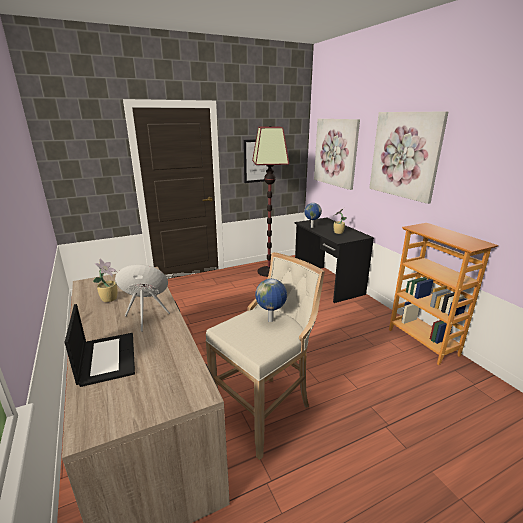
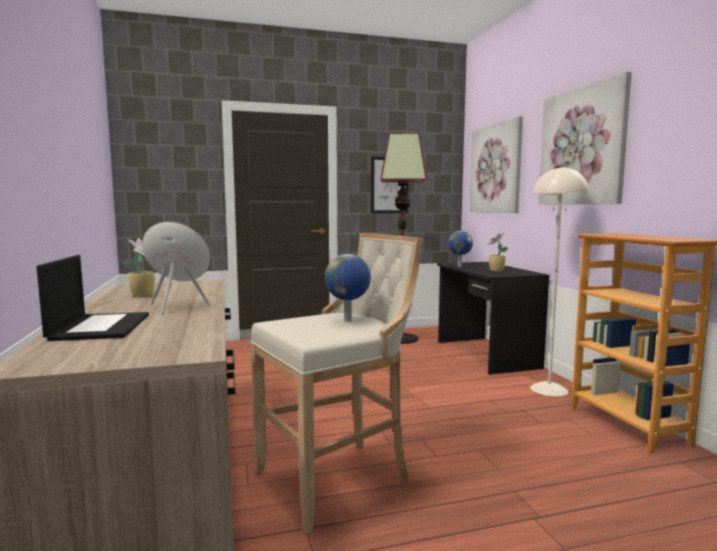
camera: 10 degrees right, 15 degrees down
none -> beige floor lamp [530,166,589,396]

